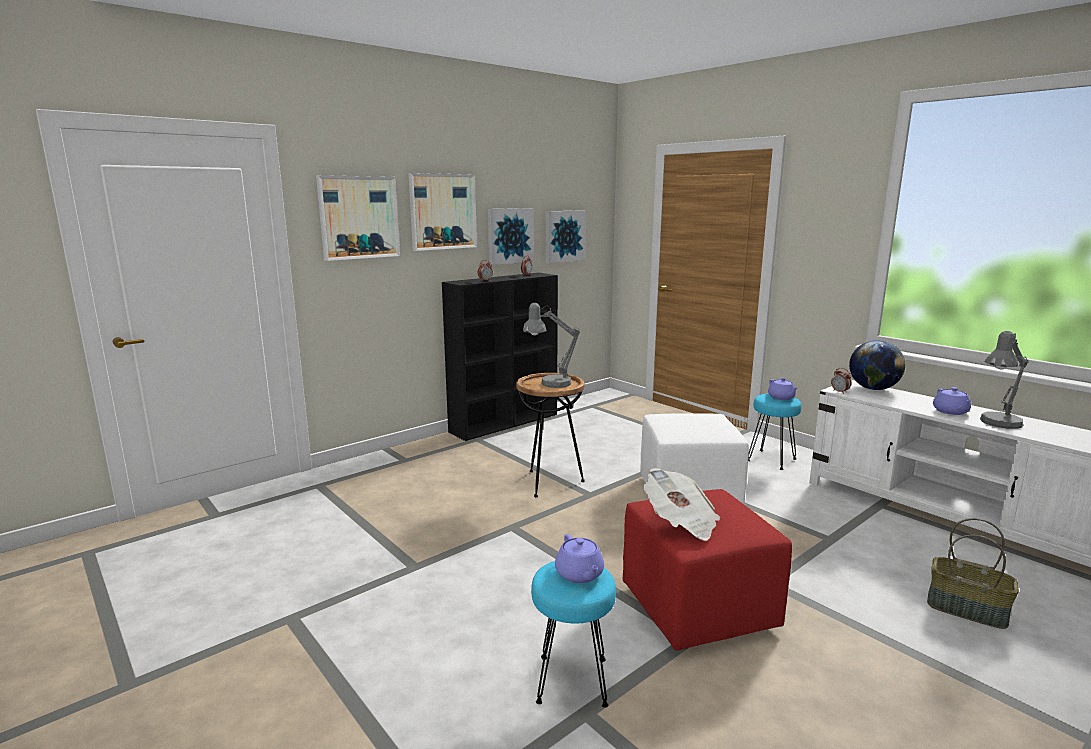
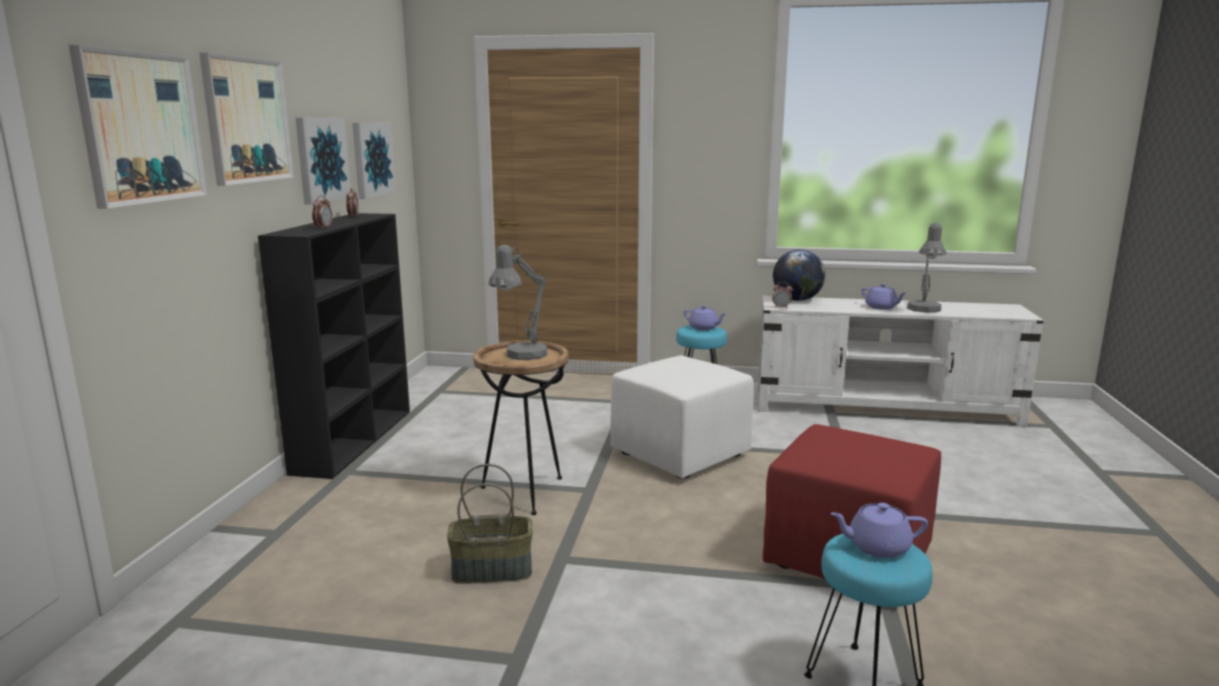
camera: 40 degrees left, 0 degrees up
purple teapot [555,534,604,583] -> purple teapot turned 150 degrees clockwise [830,503,928,558]
newspaper [643,468,720,541] -> none
basket [927,518,1019,629] -> basket moved to [447,464,533,584]

